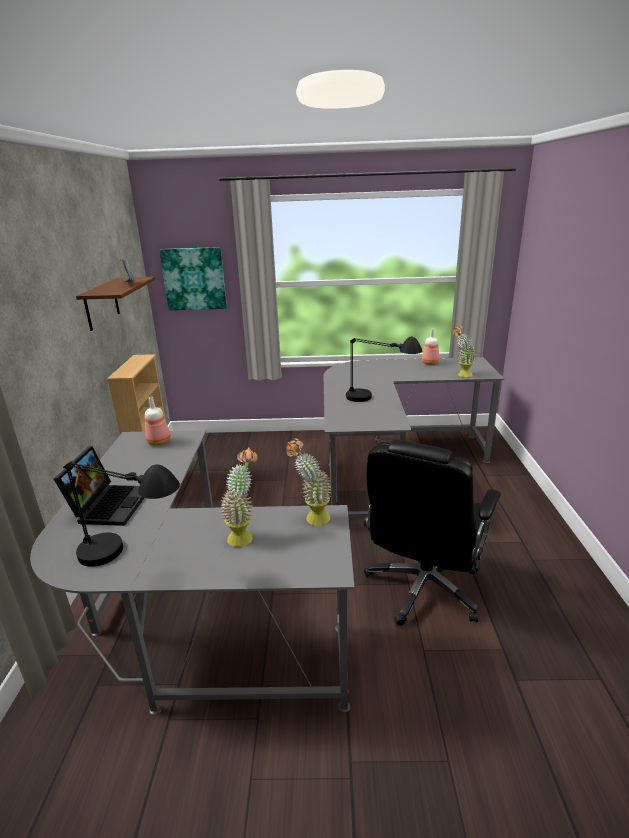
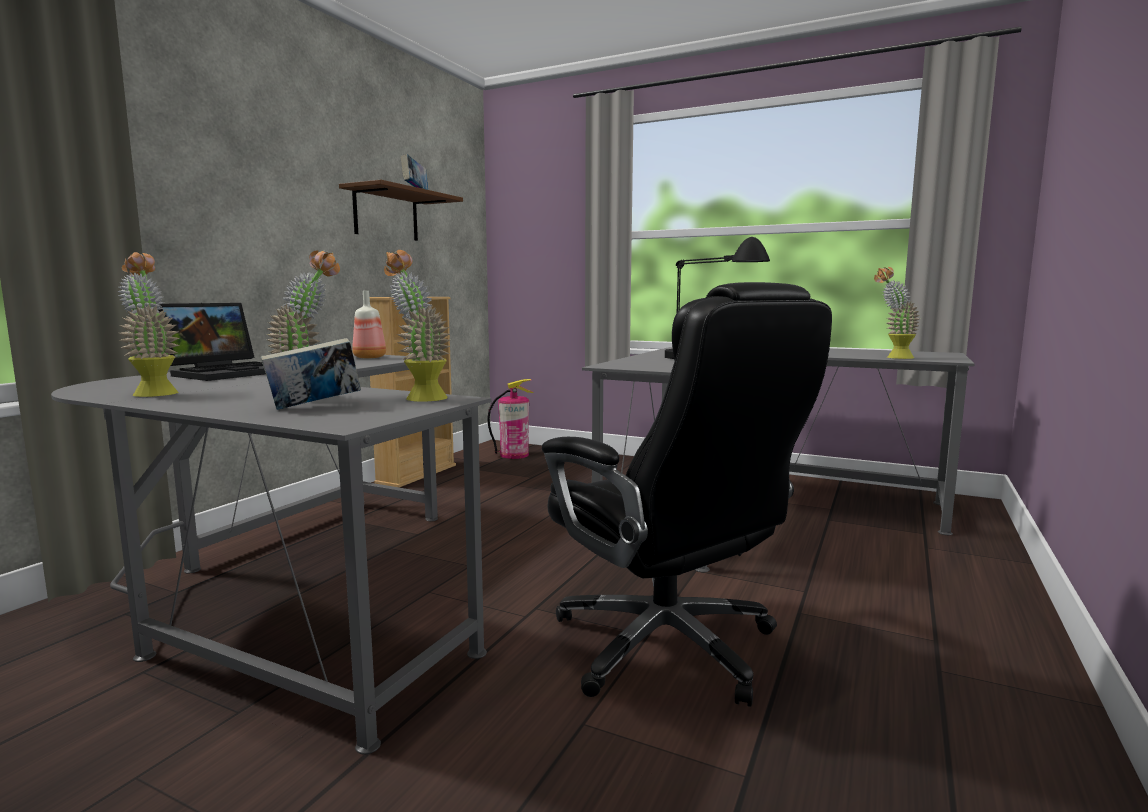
camera: 25 degrees right, 15 degrees down
black table lamp [63,461,180,567] -> potted plant [117,252,180,397]
picture [159,247,227,310] -> none
black office chair [364,440,501,626] -> black office chair turned 90 degrees counterclockwise [542,282,832,707]
bottle [422,329,439,365] -> none
none -> book [261,338,361,410]
none -> fire extinguisher [487,379,534,459]

